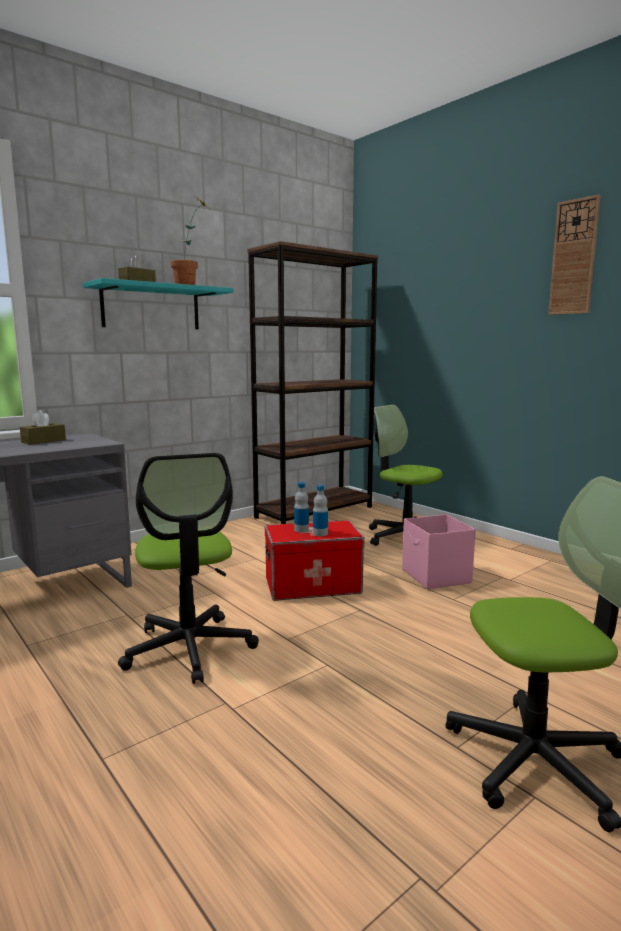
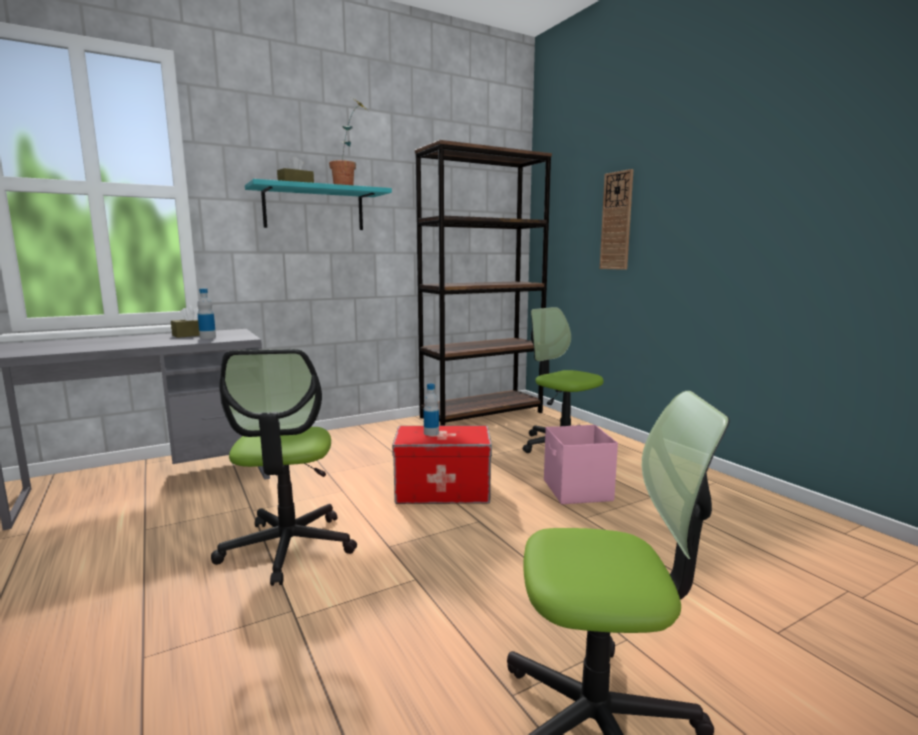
camera: 10 degrees right, 0 degrees up
bottle [313,485,328,536] -> bottle moved to [197,288,216,339]
wall clock [548,195,601,315] -> wall clock moved to [600,169,634,270]

